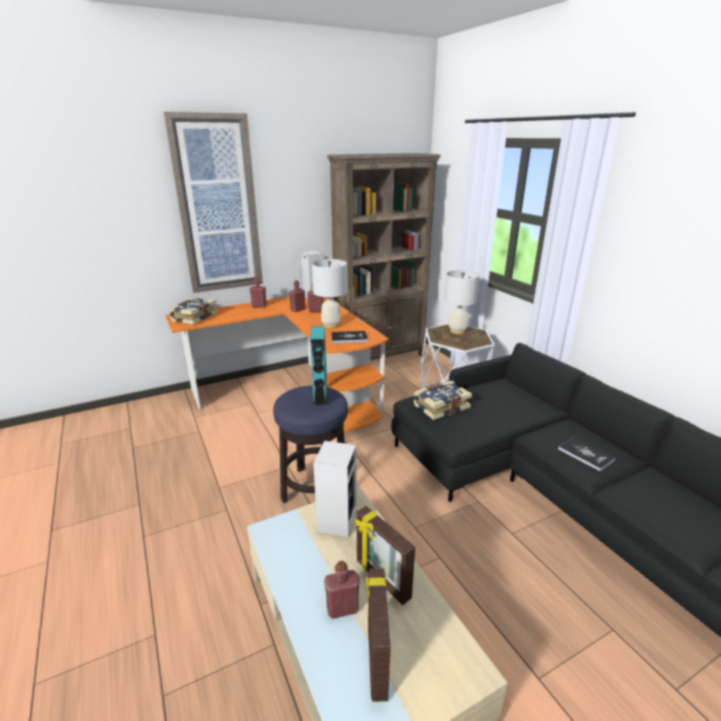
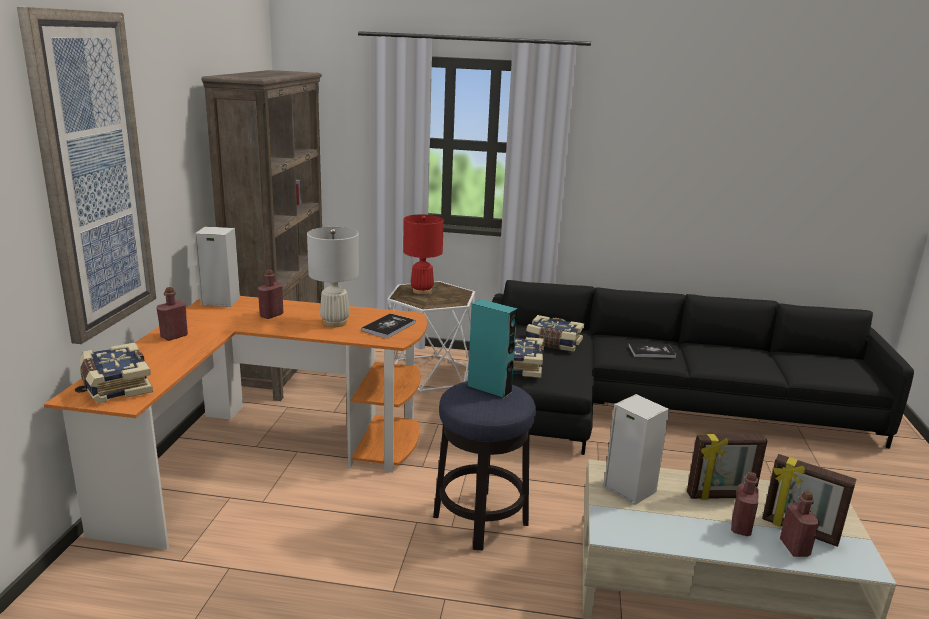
camera: 55 degrees left, 5 degrees down
red bottle [289,280,305,312] -> red bottle moved to [780,491,820,557]
white table lamp [445,270,480,334] -> red table lamp [403,214,444,294]
none -> book [526,315,584,352]

